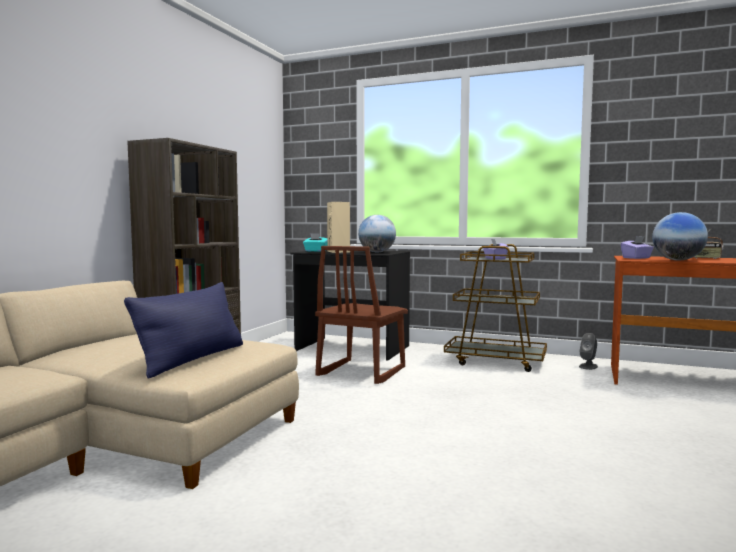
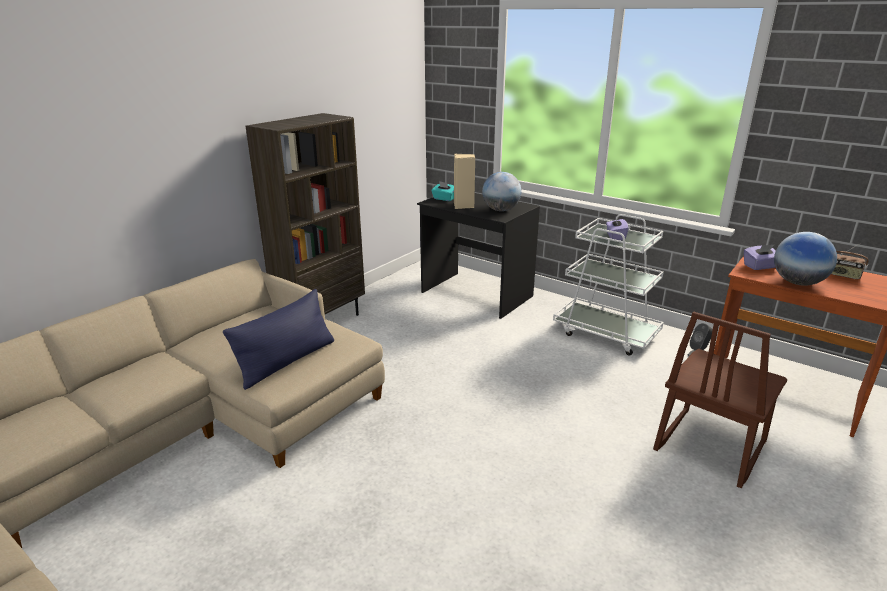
camera: 15 degrees right, 20 degrees up
brown chair [315,246,408,384] -> brown chair moved to [653,312,787,488]
brown cart [444,244,547,372] -> white cart [553,214,664,356]

